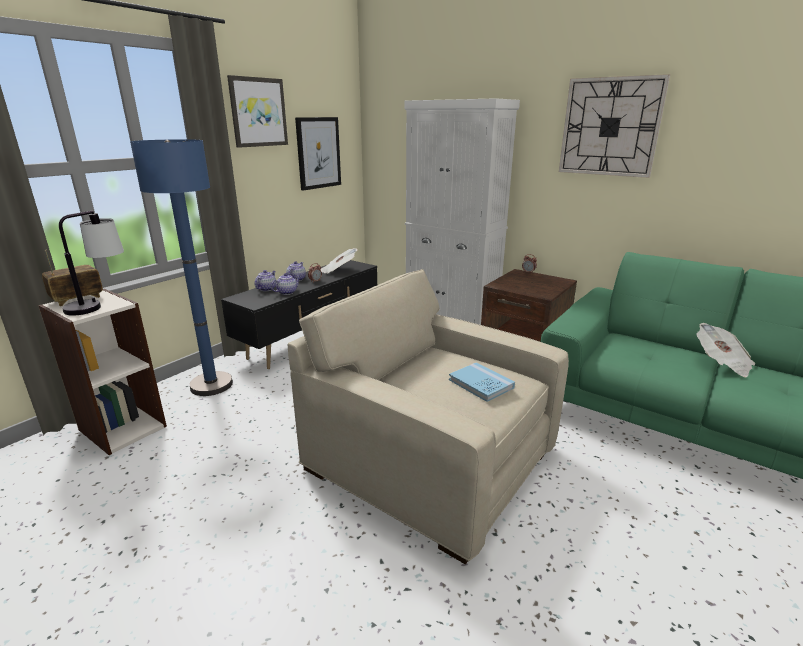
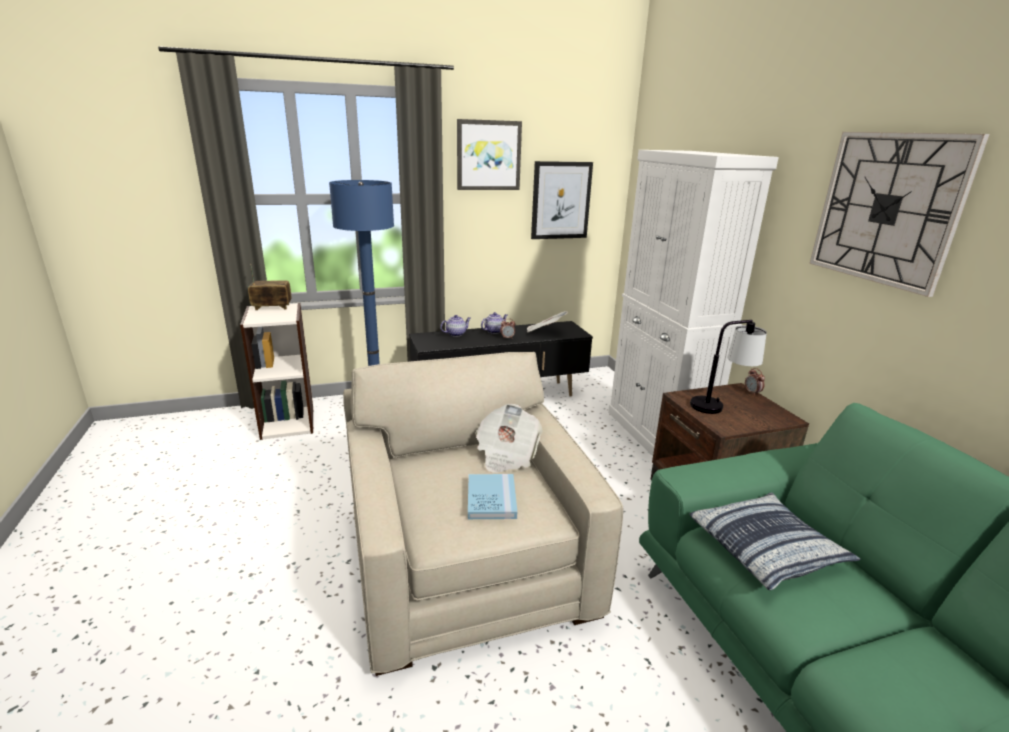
camera: 35 degrees right, 0 degrees up
table lamp [59,210,124,316] -> table lamp moved to [690,320,767,414]
teapot [271,273,300,295] -> none
newspaper [696,323,755,377] -> newspaper moved to [475,404,543,473]
none -> pillow [690,492,860,590]

